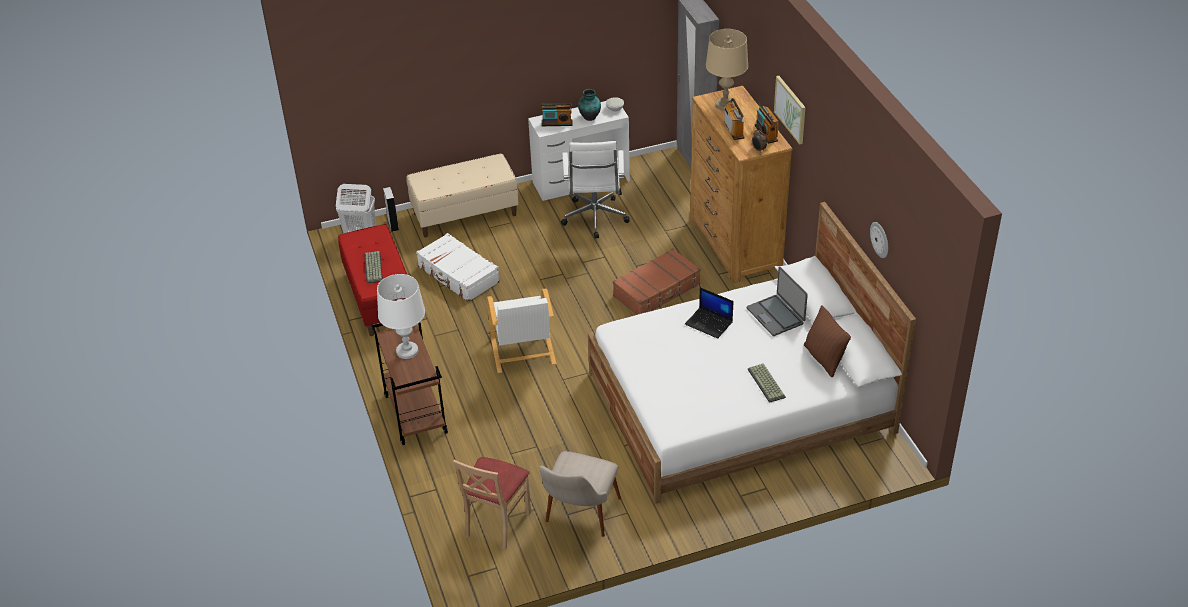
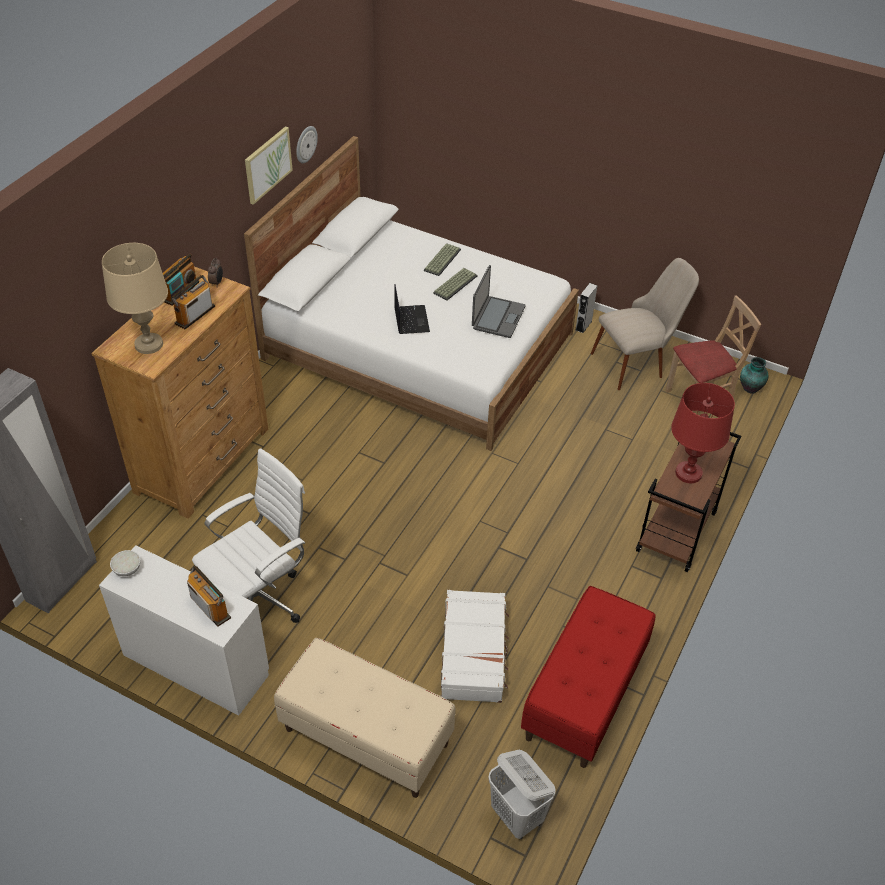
camera: 135 degrees left, 5 degrees up
keyboard [364,251,383,283] -> keyboard moved to [433,268,478,300]
white table lamp [377,274,425,359] -> red table lamp [671,383,735,483]
grey speaker [383,187,399,232] -> grey speaker moved to [576,283,597,333]
white armchair [487,288,556,373] -> none
vase [578,89,601,121] -> vase moved to [740,357,768,394]
brown suitcase [613,248,700,315] -> none
laptop [747,267,808,336] -> laptop moved to [472,265,525,338]
picture [774,76,806,145] -> picture moved to [245,126,293,205]
brown pillow [804,305,851,377] -> none

